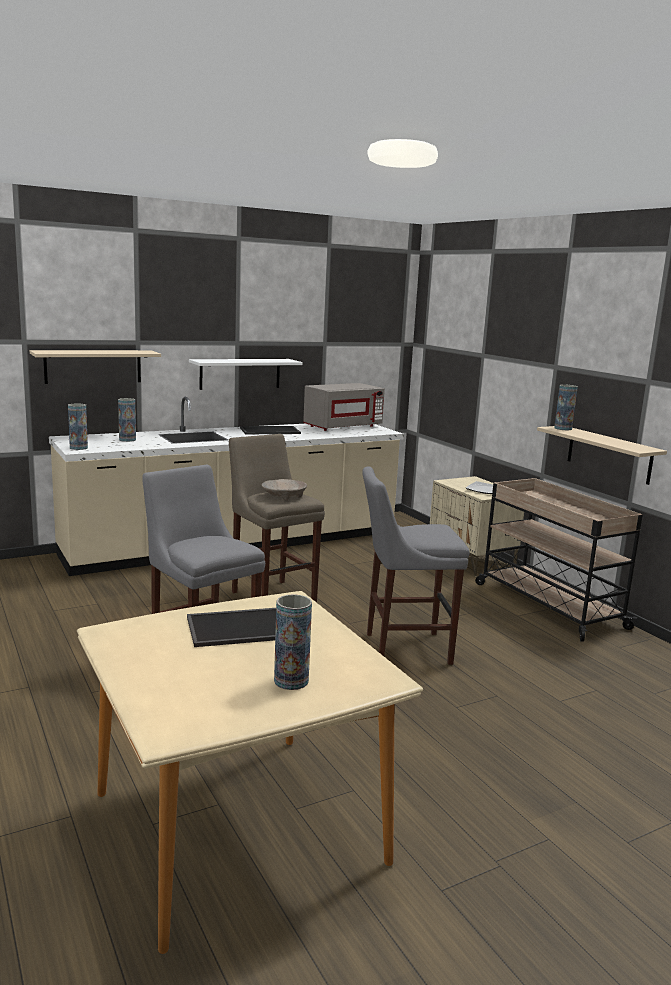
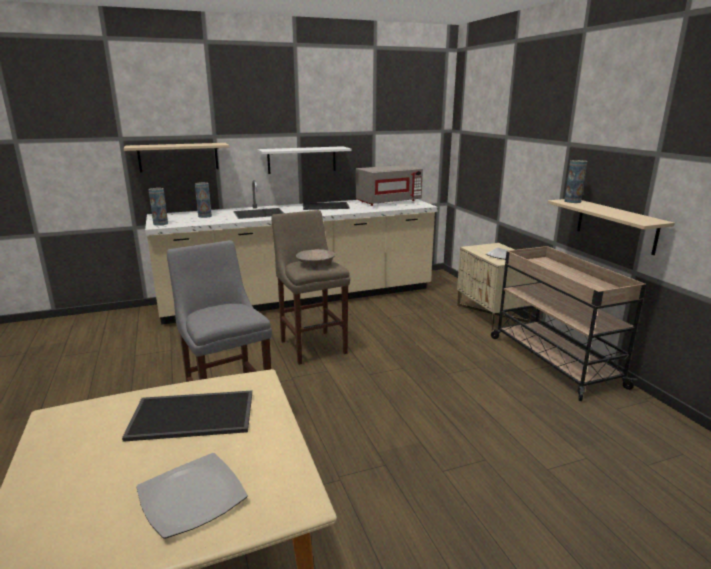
camera: 10 degrees right, 5 degrees up
vase [274,594,312,690] -> plate [136,453,248,539]
grey stool [362,466,469,665] -> none

